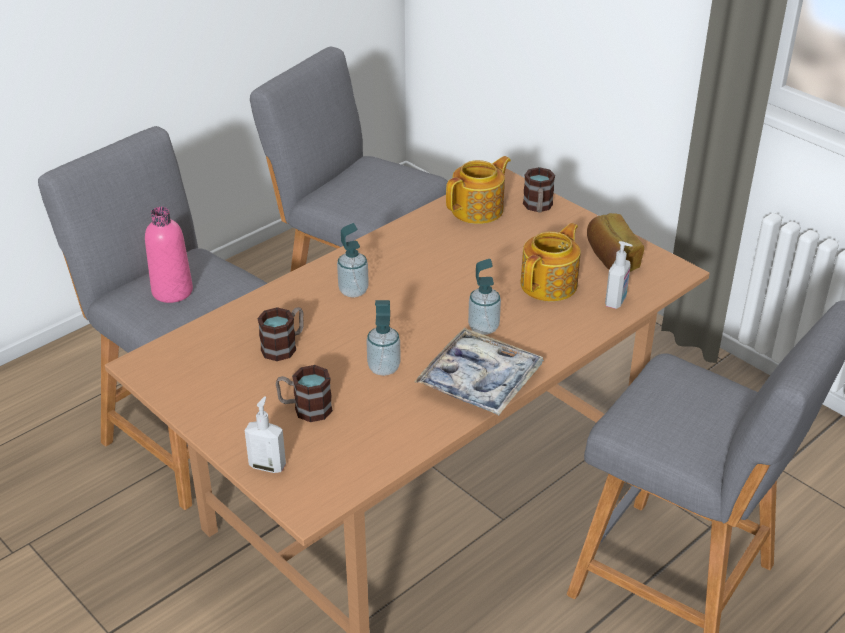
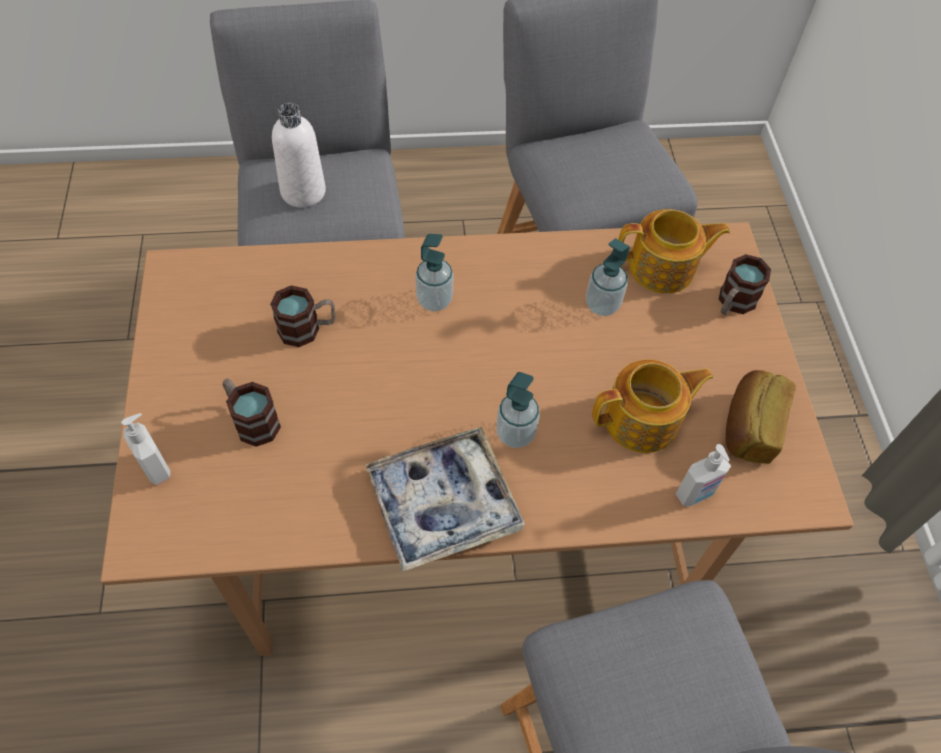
camera: 35 degrees right, 20 degrees up
pink bottle [145,207,193,303] -> white bottle [272,103,326,208]
soap dispenser [366,300,401,376] -> soap dispenser moved to [586,238,630,316]

